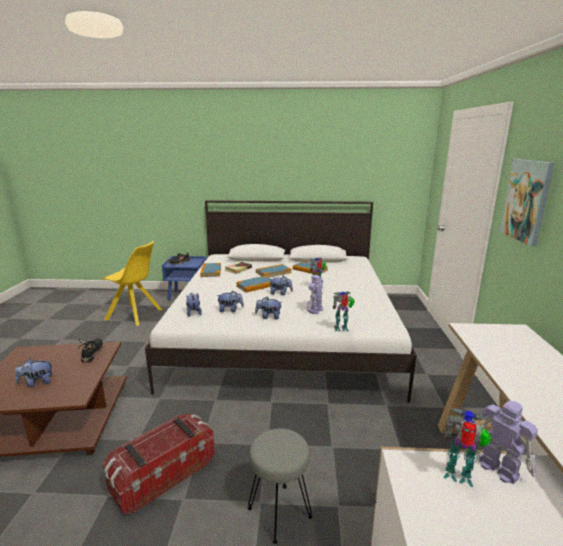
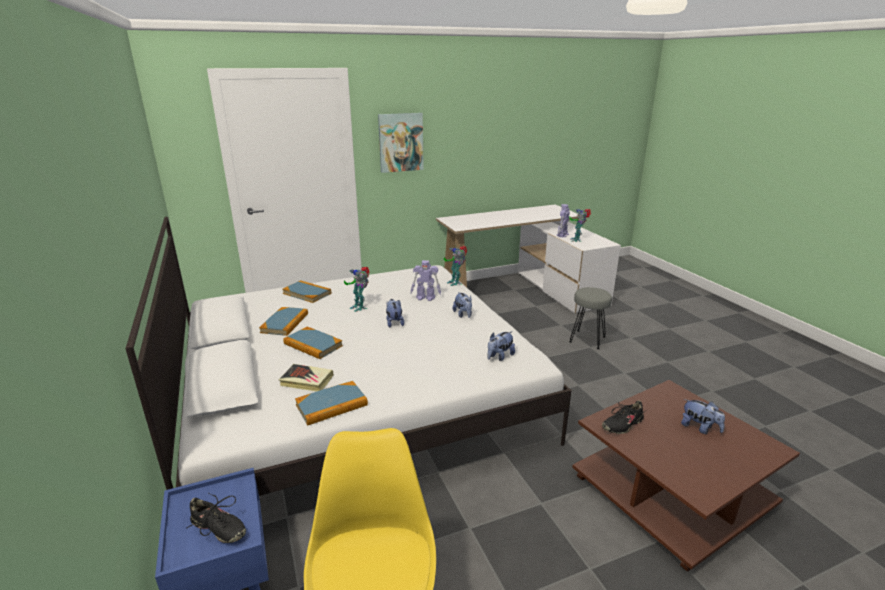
camera: 115 degrees left, 5 degrees up
storage box [103,414,215,515] -> none
plush toy [216,290,244,312] -> none
book [236,276,271,292] -> book moved to [282,280,331,303]

